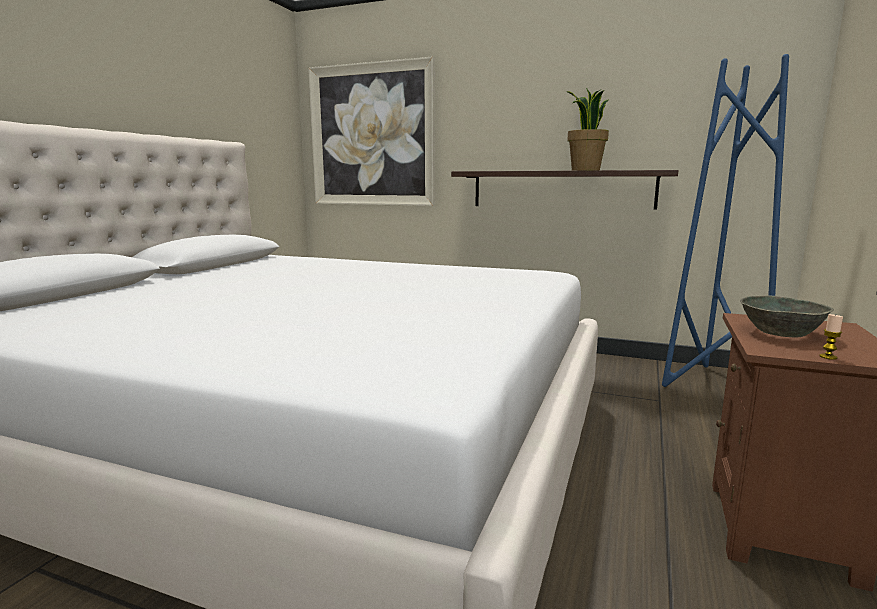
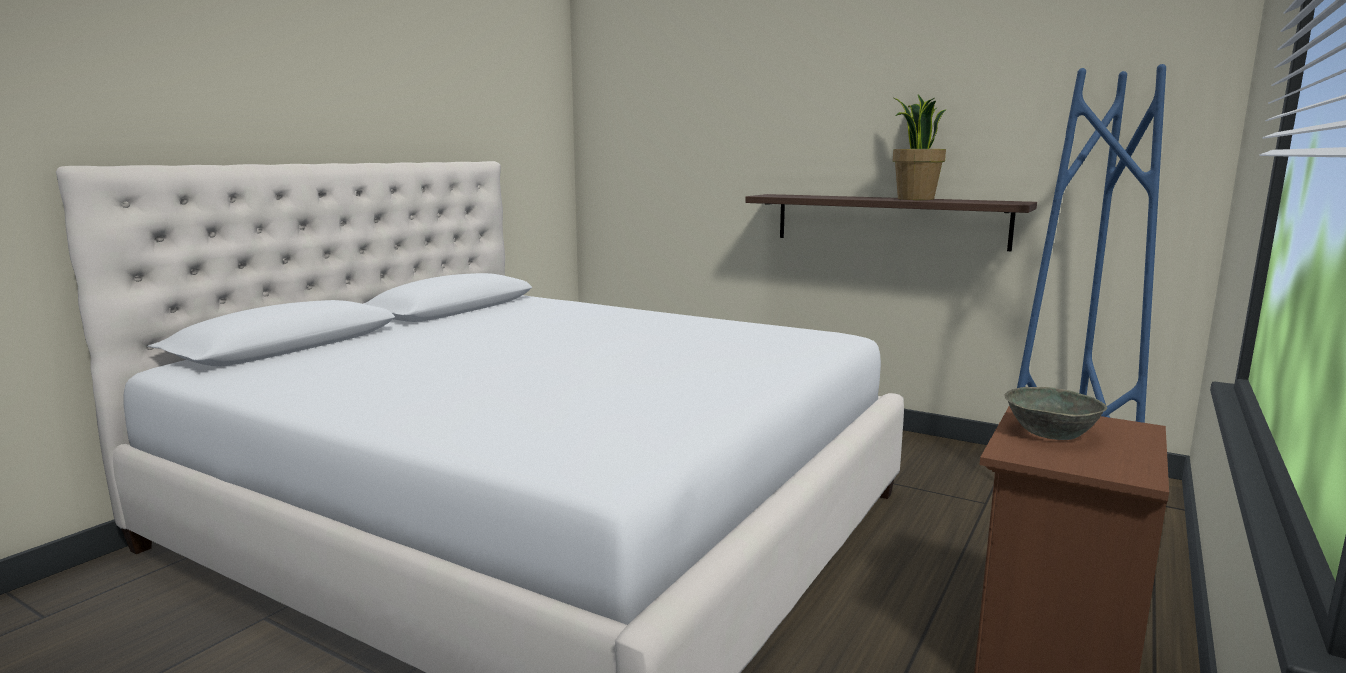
camera: 10 degrees right, 0 degrees up
picture [308,56,435,206] -> none
candle [819,314,843,360] -> none

